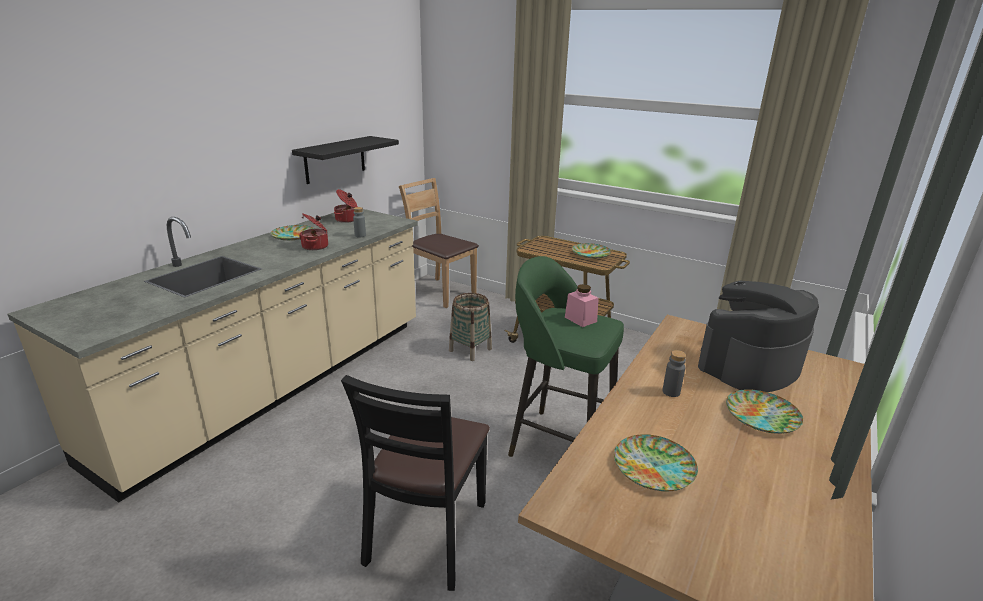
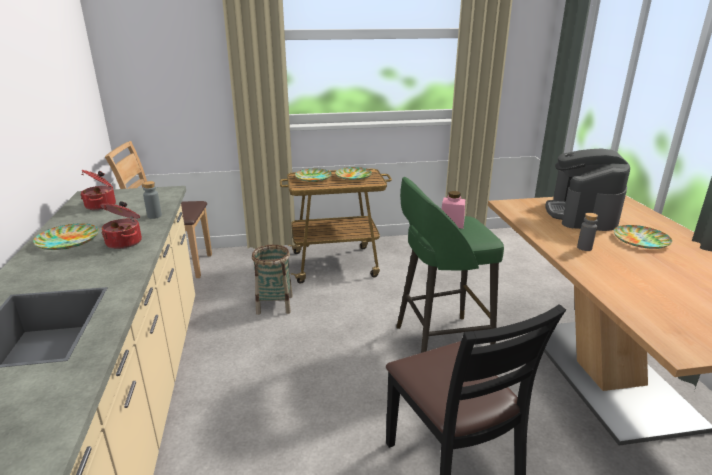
camera: 40 degrees left, 0 degrees up
black shelf [292,136,399,184] -> none
plate [614,434,698,491] -> plate moved to [295,169,332,182]

